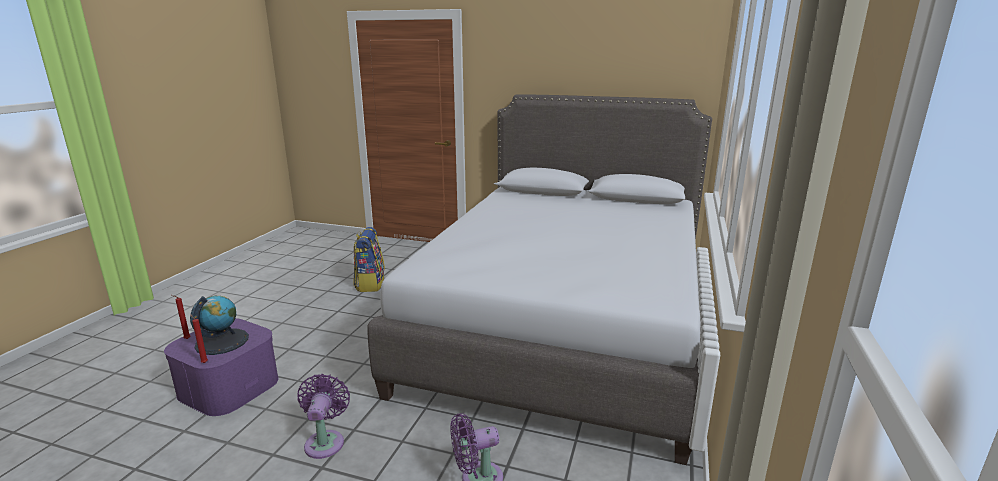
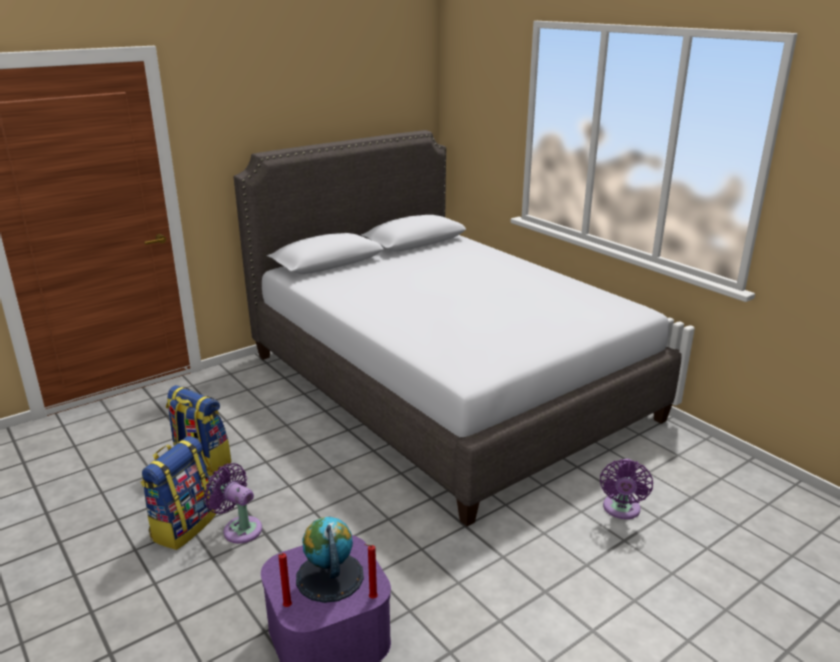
camera: 55 degrees left, 5 degrees up
purple fan [297,374,350,459] -> purple fan moved to [204,463,262,543]
none -> backpack [140,436,216,550]

